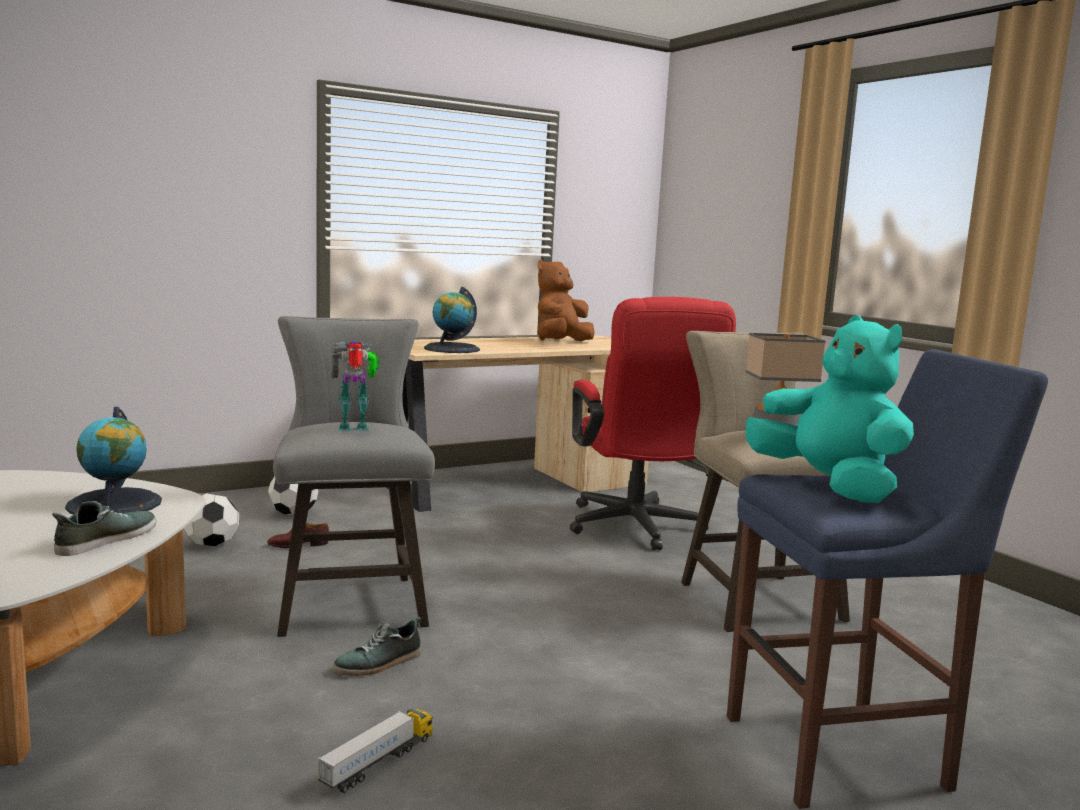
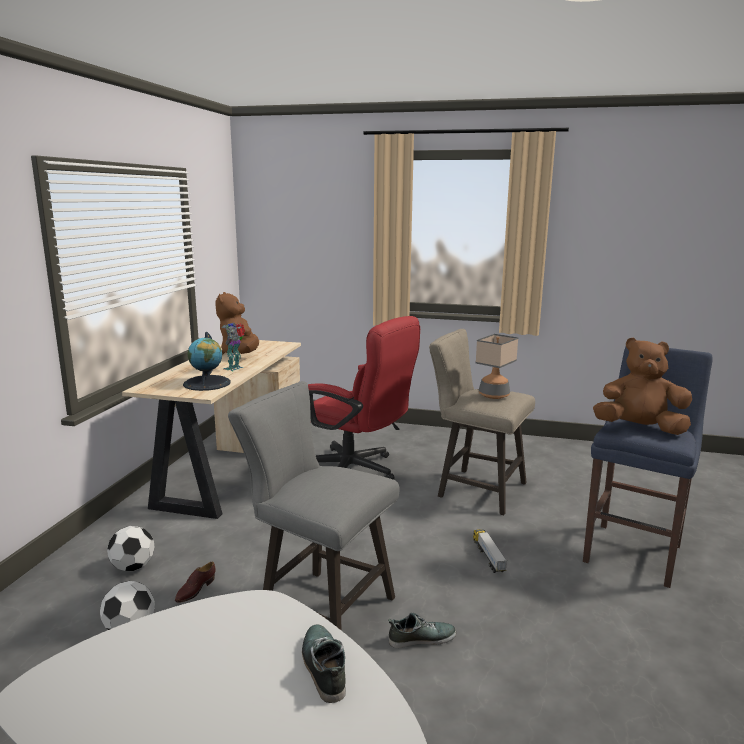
camera: 45 degrees left, 5 degrees up
globe [65,407,162,514] -> none
toy truck [318,709,433,793] -> toy truck moved to [473,529,507,573]
toy robot [331,341,380,432] -> toy robot moved to [222,322,245,371]
shoe [333,617,421,676] -> shoe turned 105 degrees counterclockwise [388,613,456,648]
turquoise plush toy [746,315,914,503] -> brown plush toy [593,337,692,435]

